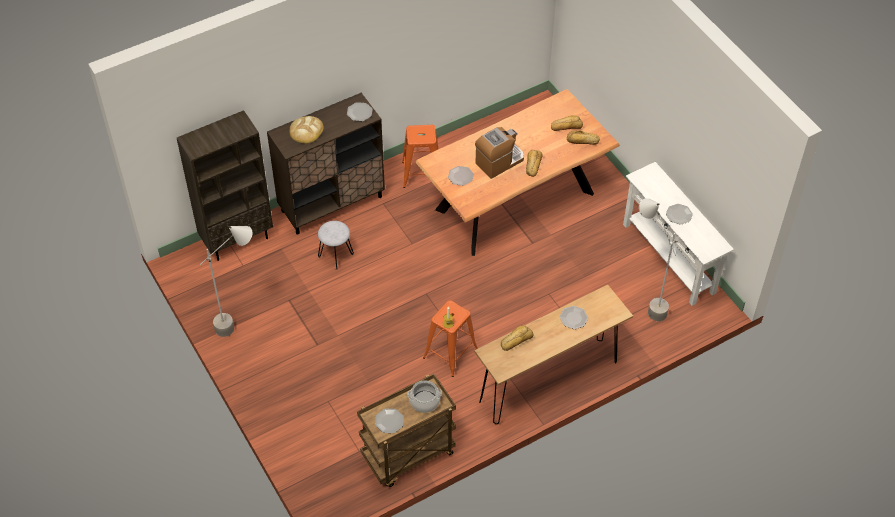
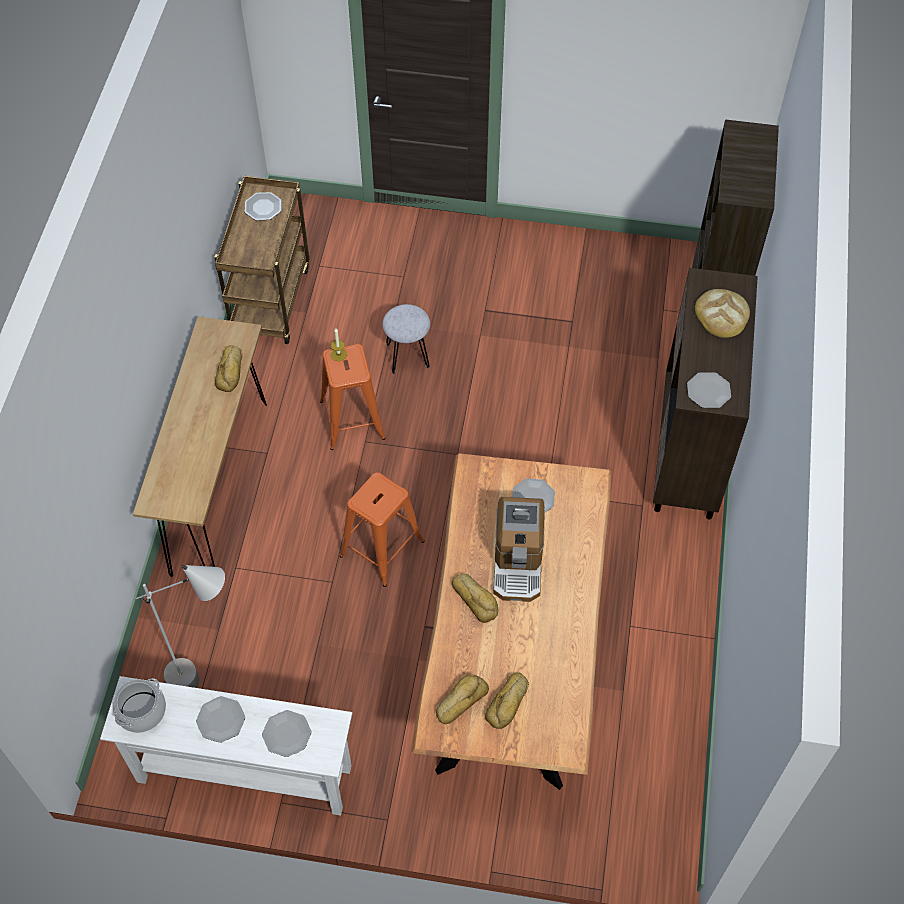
camera: 130 degrees right, 5 degrees up
grey floor lamp [200,226,252,337] -> none
grey stool [318,221,354,270] -> grey stool moved to [382,304,430,374]
orange stool [402,125,438,188] -> orange stool moved to [340,472,424,587]
cooking pot [407,380,442,413] -> cooking pot moved to [113,678,166,733]
plate [560,306,588,329] -> plate moved to [262,710,311,757]

